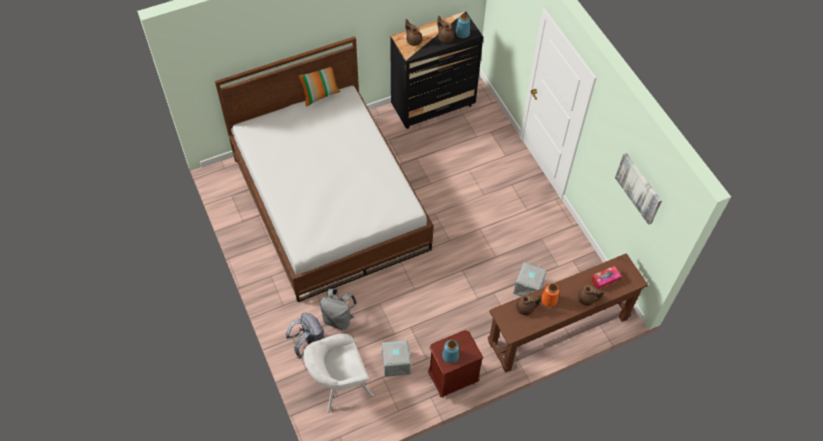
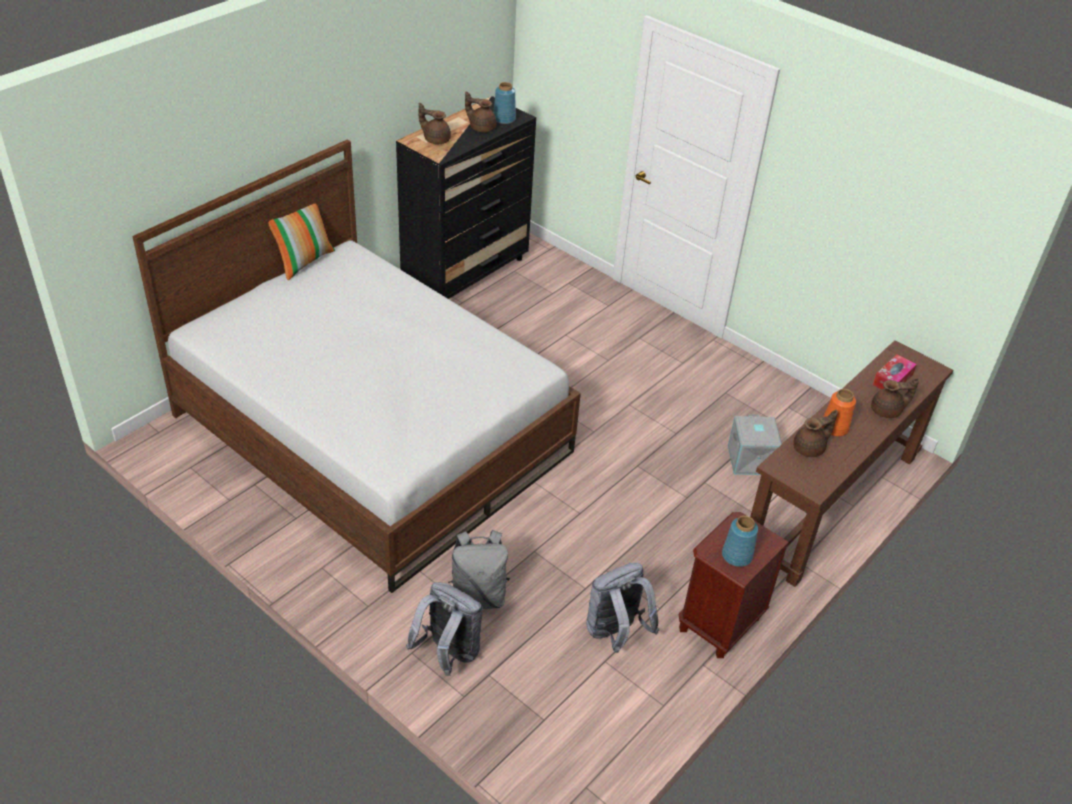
camera: 25 degrees left, 15 degrees down
white armchair [304,334,374,413] -> none
grey storage box [381,340,411,377] -> grey backpack [586,563,659,653]
picture [615,153,662,225] -> none

